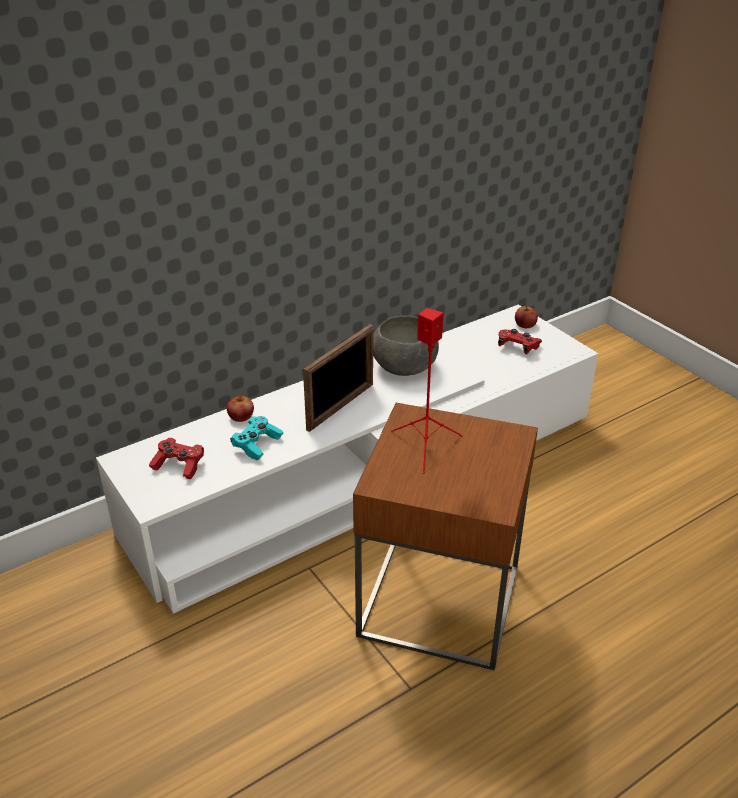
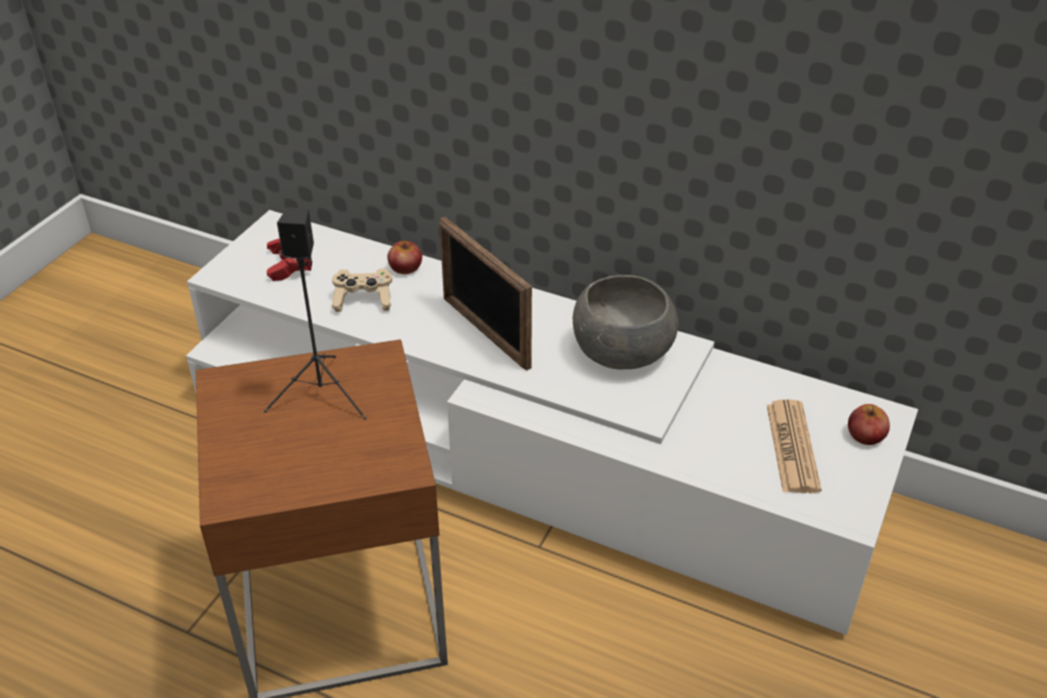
camera: 60 degrees right, 5 degrees up
turquoise game controller [230,416,283,461] -> beige game controller [332,269,392,312]
picture frame [303,324,373,432] -> picture frame turned 45 degrees clockwise [439,217,532,371]
red speaker [391,308,463,474] -> black speaker [264,207,366,420]
red game controller [498,329,542,354] -> newspaper [767,399,821,493]

